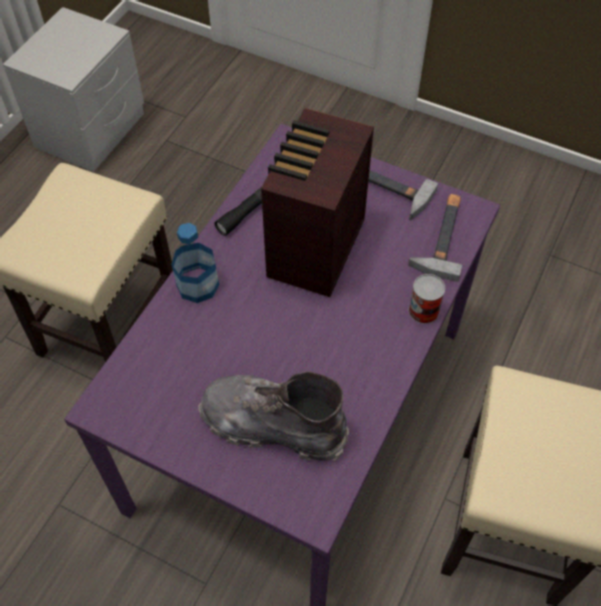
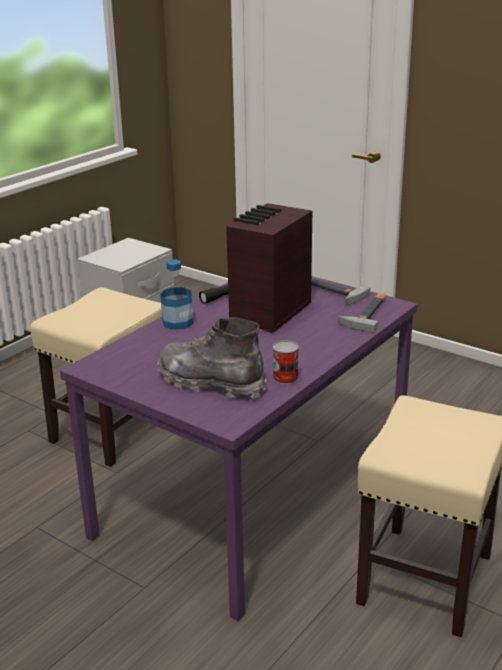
camera: 10 degrees right, 30 degrees down
can [409,274,445,324] -> can moved to [273,341,299,384]

